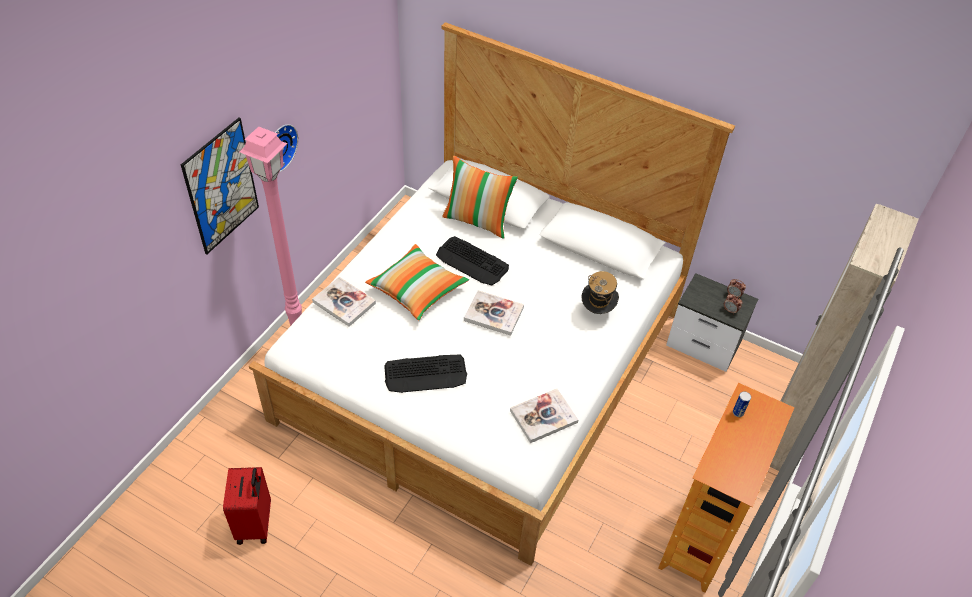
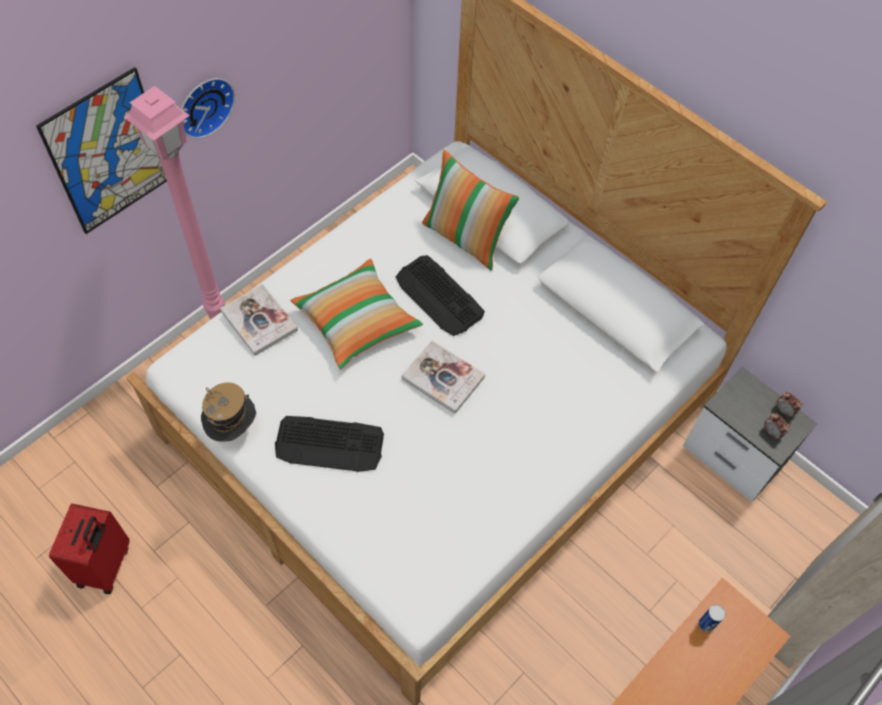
camera: 15 degrees right, 10 degrees up
book [510,389,578,443] -> none
hat [581,271,619,314] -> hat moved to [201,382,256,442]

